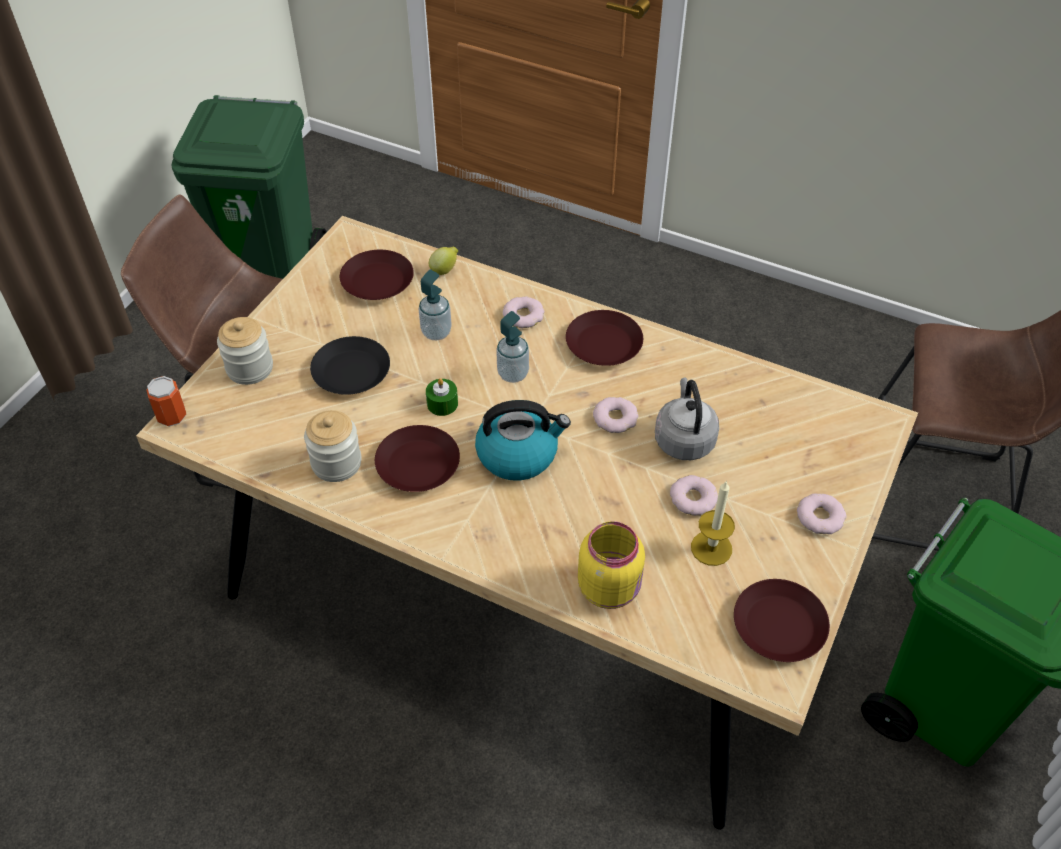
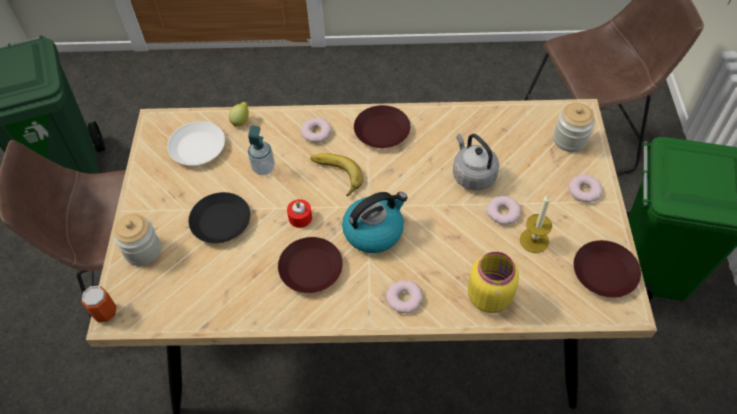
camera: 25 degrees left, 5 degrees up
jar [304,410,362,482] -> jar moved to [553,103,595,152]
brown plate [340,250,414,300] -> white plate [168,121,225,165]
green candle [426,378,458,416] -> red candle [287,199,312,228]
soap dispenser [496,311,529,383] -> banana [310,153,363,196]
donut [593,397,639,433] -> donut moved to [386,280,423,313]

